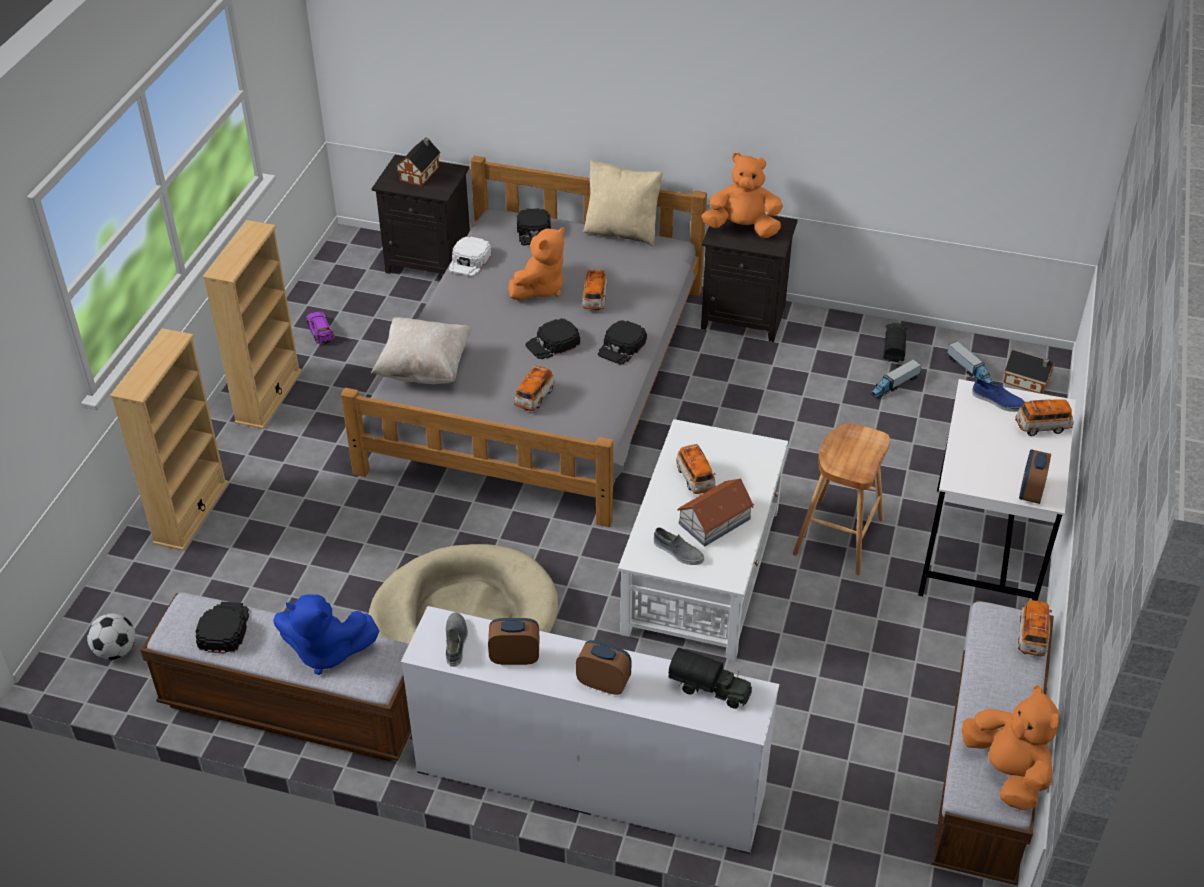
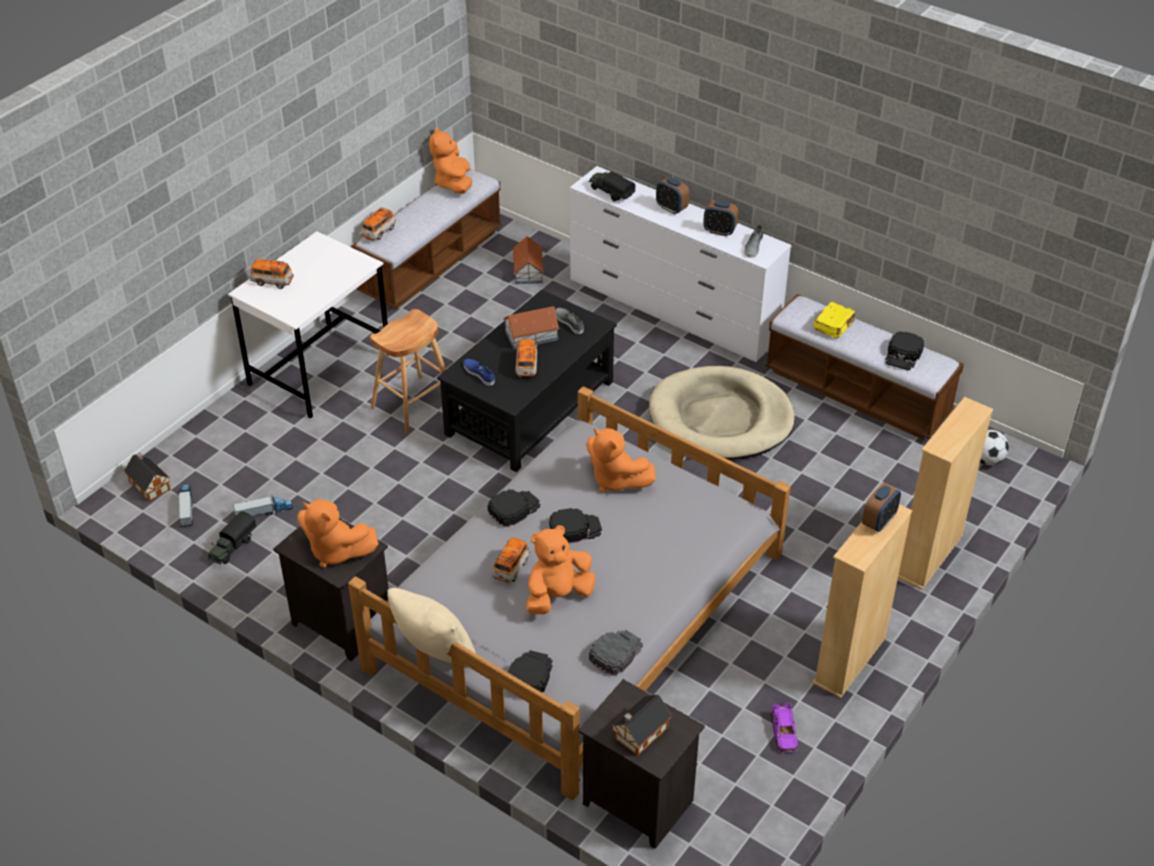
camera: 160 degrees left, 0 degrees up
blue plush toy [273,594,379,675] -> yellow book [813,302,855,338]
beige pillow [371,317,472,384] -> none
white cap [449,237,491,277] -> black cap [589,630,643,676]
toy car [514,365,554,411] -> orange plush toy [586,428,656,492]
white coffee table [618,419,788,660] -> black coffee table [437,289,617,472]
blue shoe [972,379,1025,412] -> blue shoe moved to [464,359,495,386]
alarm clock [1019,450,1051,504] -> alarm clock moved to [862,483,901,532]
none -> toy house [512,236,544,284]

